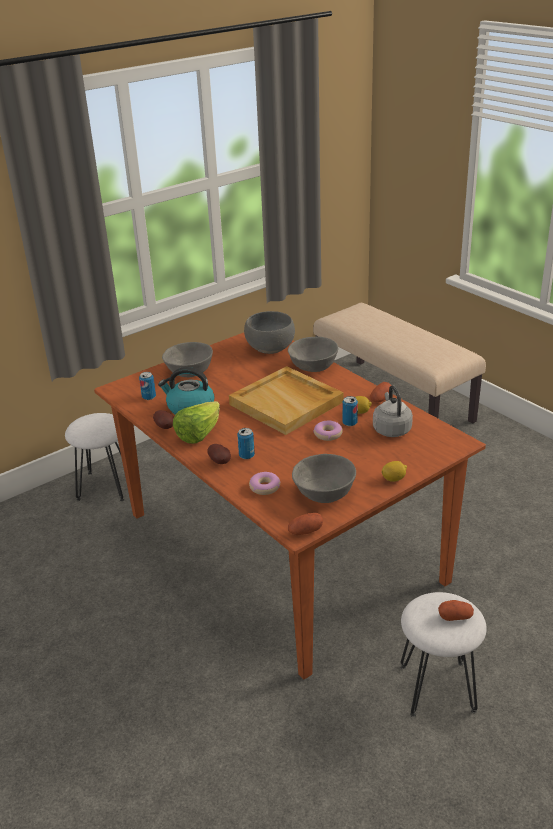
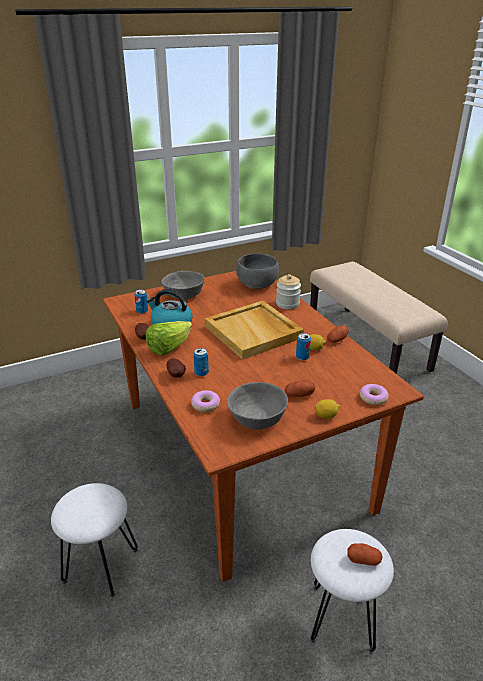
camera: 10 degrees right, 0 degrees up
white stool [65,413,124,501] -> white stool moved to [51,483,138,597]
grey bowl [288,337,338,372] -> jar [276,274,301,309]
potato [288,513,323,535] -> potato moved to [285,380,315,397]
donut [313,421,343,441] -> donut moved to [359,384,389,405]
grey kettle [373,385,413,437] -> none

